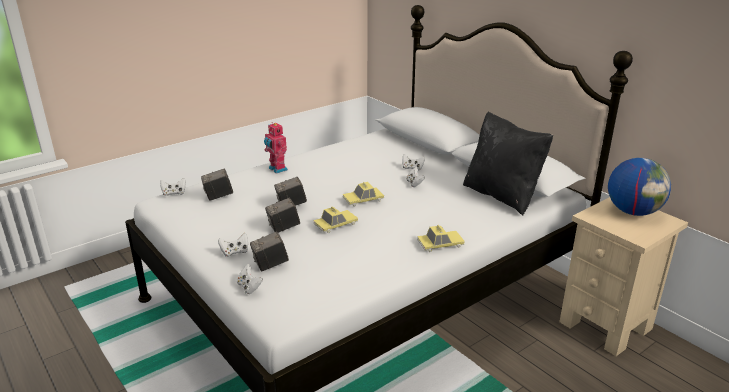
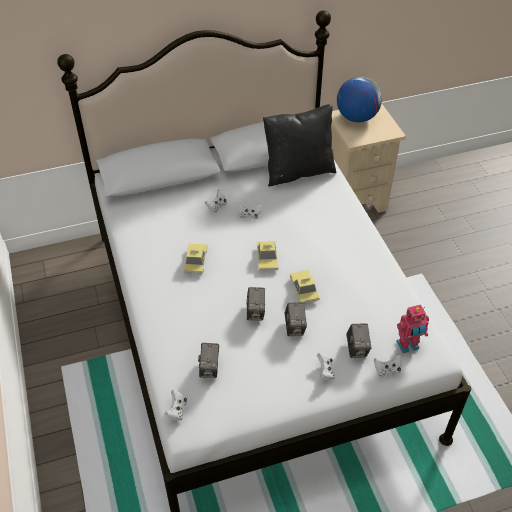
camera: 70 degrees left, 20 degrees up
toy robot [264,123,288,174] -> toy robot moved to [397,304,429,353]
toy car [417,225,465,252] -> toy car moved to [184,244,207,274]

